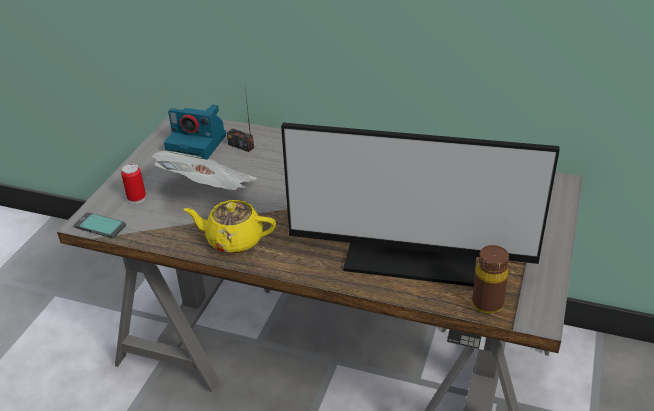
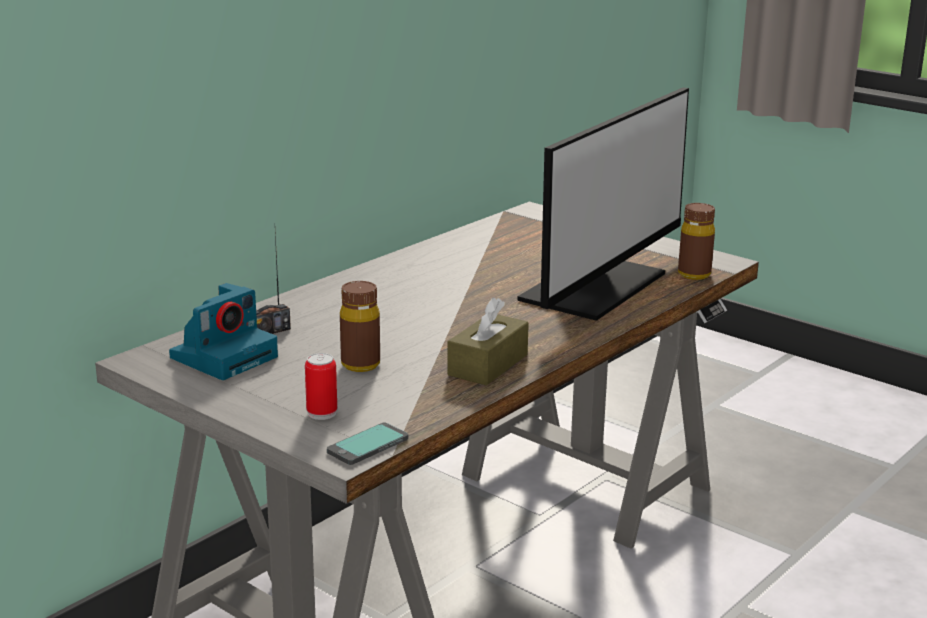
camera: 70 degrees left, 15 degrees down
newspaper [152,150,257,191] -> brown bottle [340,281,380,372]
yellow teapot [183,200,276,254] -> brown tissue box [447,298,529,386]

